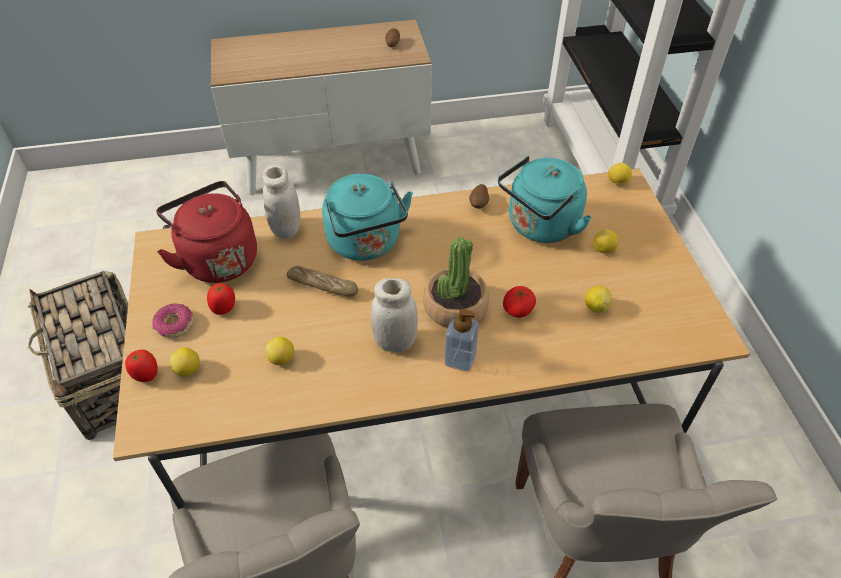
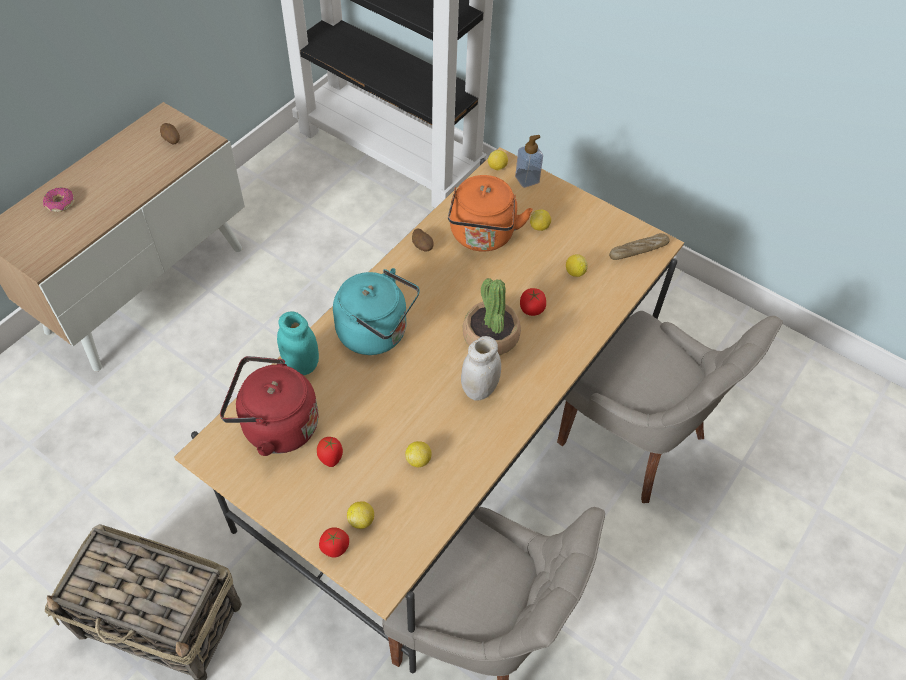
camera: 45 degrees left, 5 degrees up
donut [152,304,193,338] -> donut moved to [43,188,75,212]
white jar [263,164,300,239] -> turquoise jar [277,311,319,375]
bread [287,266,358,296] -> bread moved to [609,233,670,260]
soap dispenser [445,308,479,372] -> soap dispenser moved to [515,135,543,188]
turquoise kettle [498,156,592,243] -> orange kettle [448,175,533,252]

